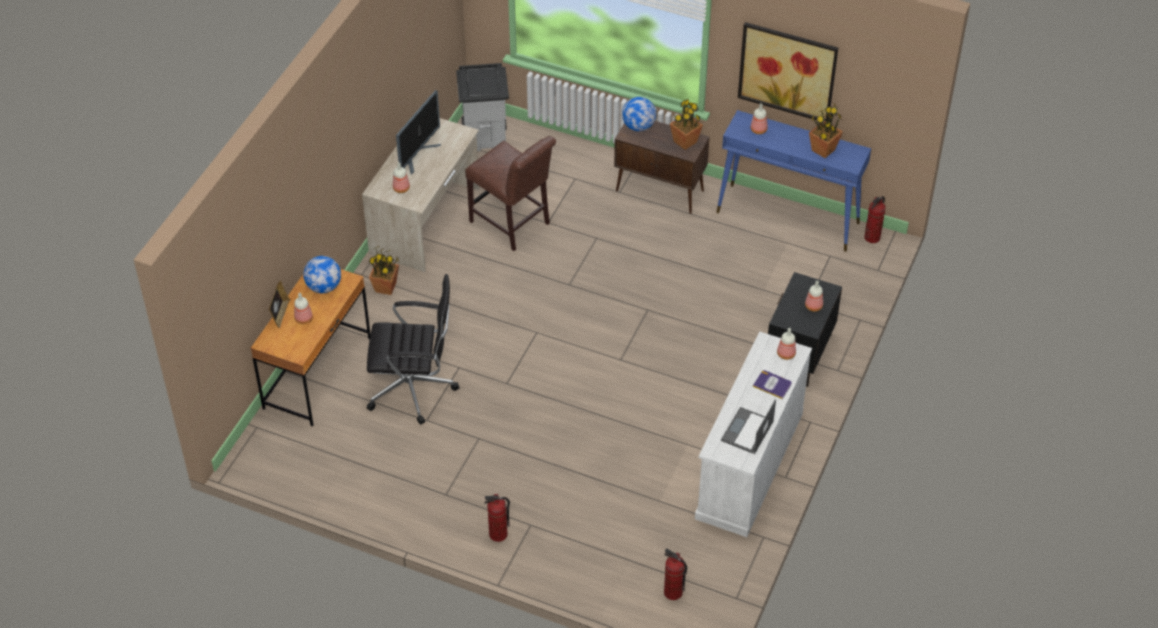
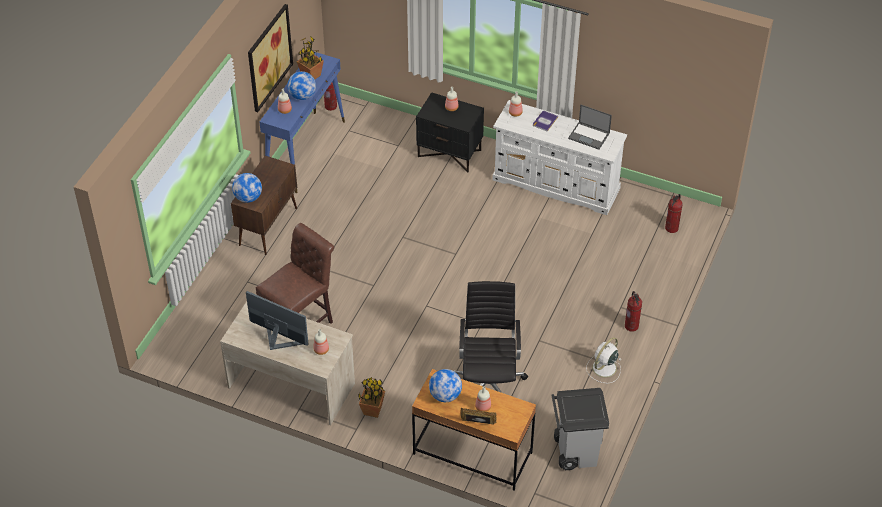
camera: 90 degrees left, 0 degrees up
grey trash can [456,63,509,151] -> grey trash can moved to [552,388,609,470]
potted plant [670,99,703,150] -> none
none -> globe [288,71,316,100]
none -> white fan [586,337,621,383]

